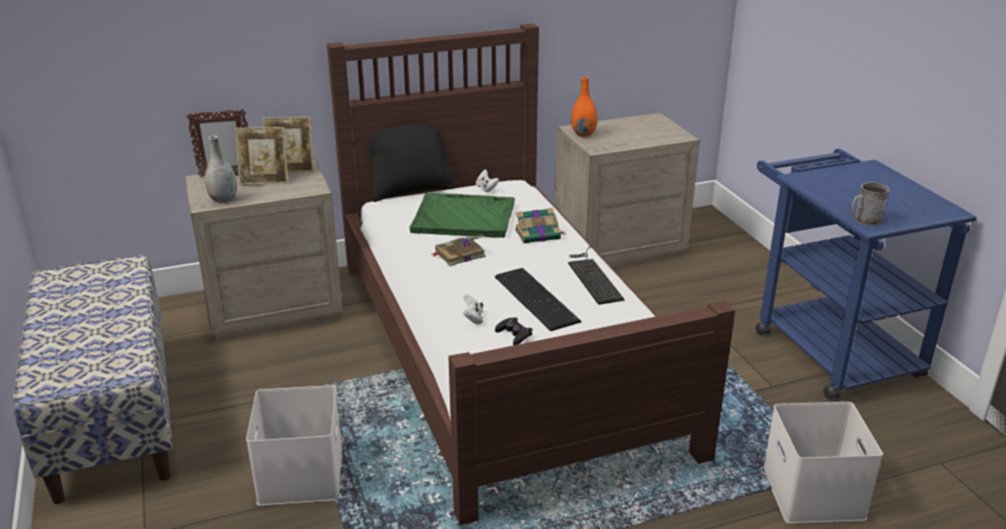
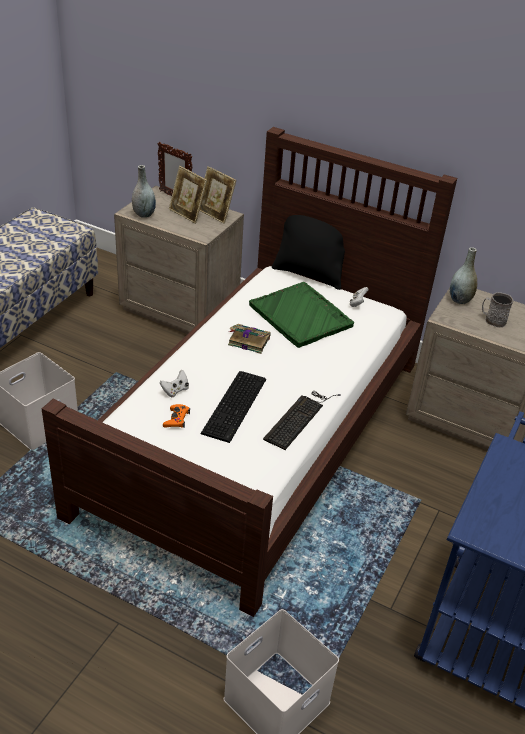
camera: 45 degrees right, 10 degrees up
black game controller [495,317,533,345] -> orange game controller [163,404,190,428]
book [515,208,565,244] -> none
orange vase [571,77,597,137] -> grey vase [450,247,477,304]
grey mug [851,182,889,226] -> grey mug moved to [482,292,513,328]

